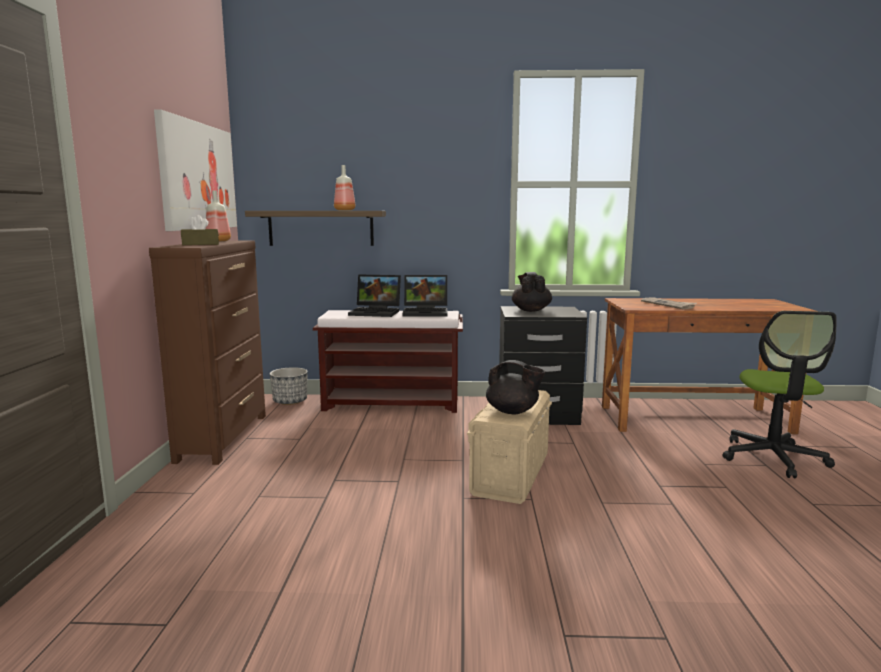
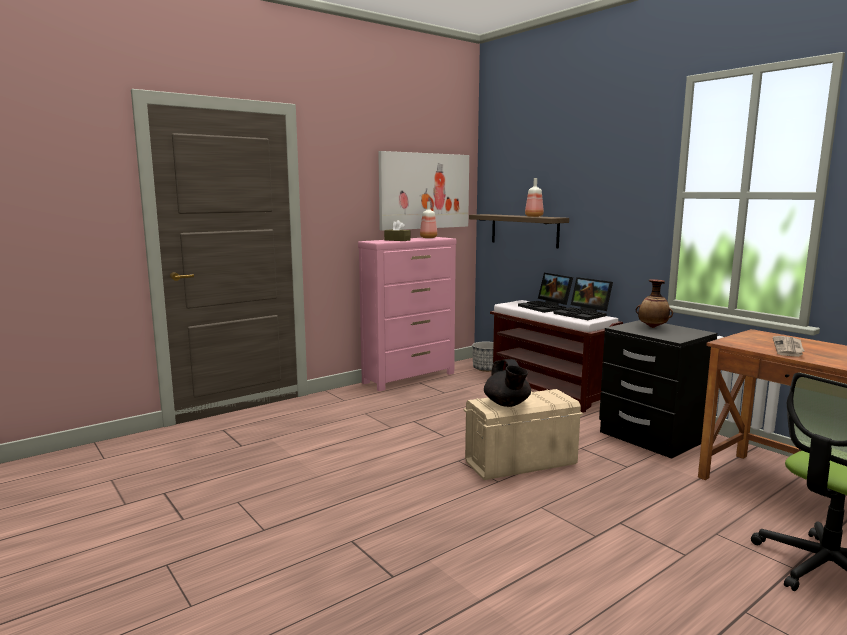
camera: 50 degrees right, 0 degrees up
brown dresser [149,240,266,465] -> pink dresser [358,237,456,391]
black teapot [512,272,552,312] -> vase [636,279,673,328]

